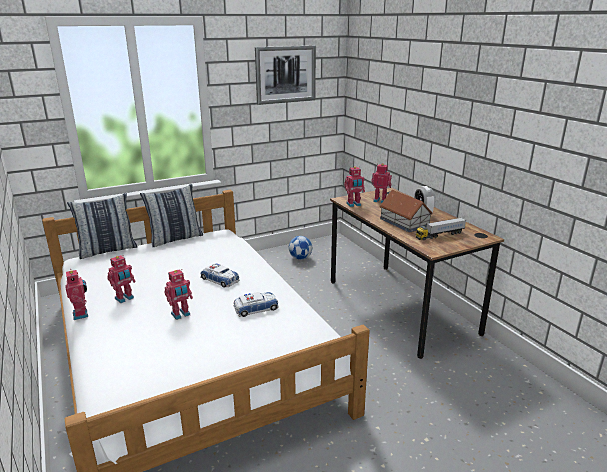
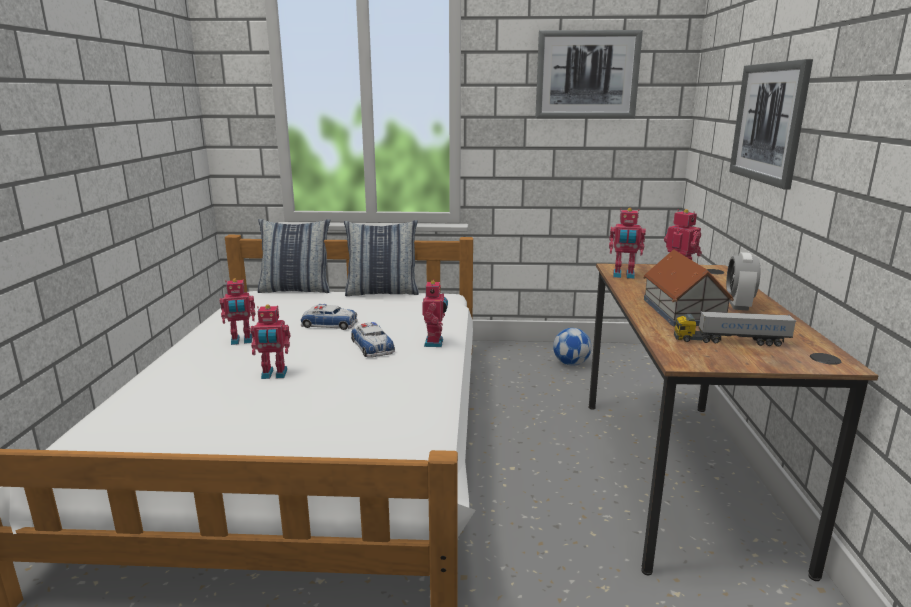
camera: 30 degrees right, 5 degrees down
toy robot [65,270,88,320] -> toy robot moved to [422,279,448,347]
toy car [234,292,279,317] -> toy car moved to [301,304,358,330]
none -> picture [729,59,813,189]

